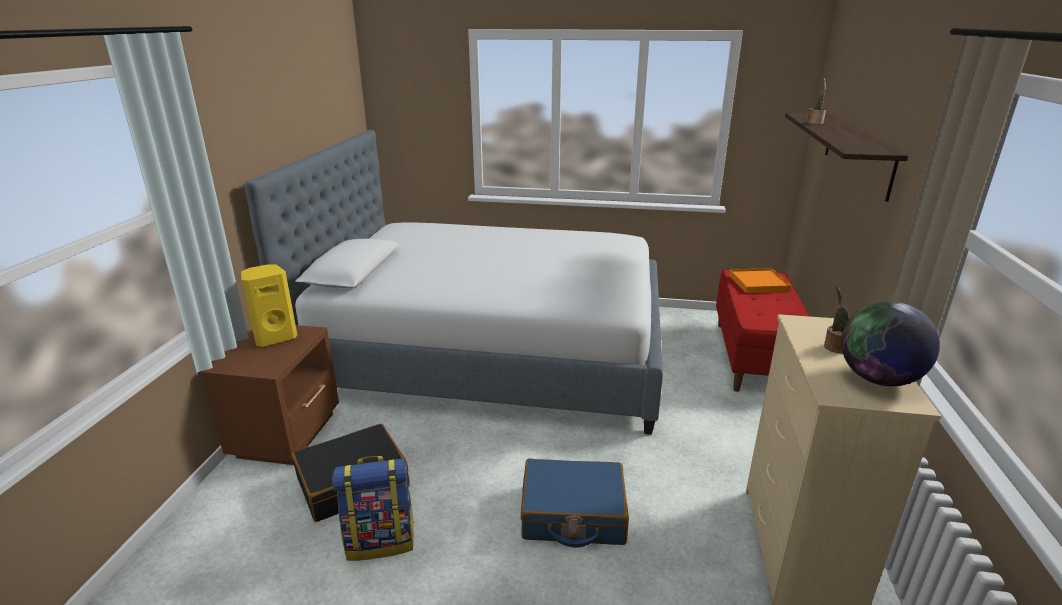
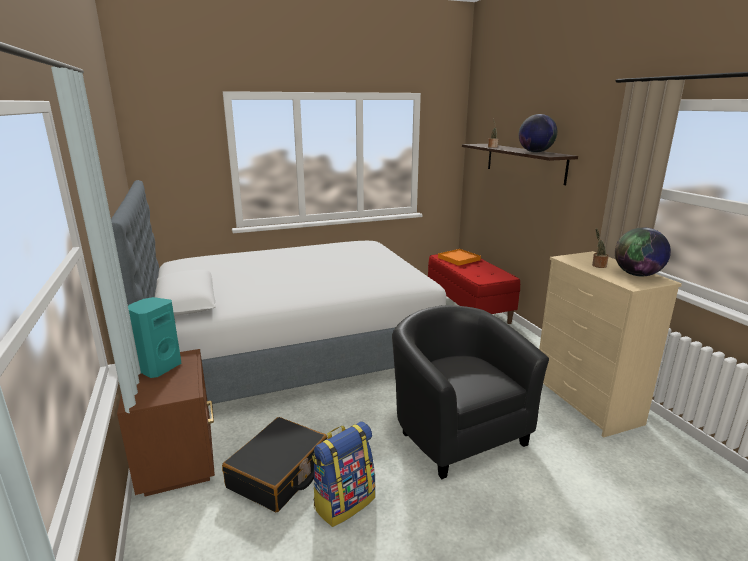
camera: 30 degrees left, 5 degrees down
yellow speaker [241,265,297,347] -> turquoise speaker [128,297,181,378]
blue suitcase [521,458,629,548] -> black armchair [392,305,549,479]
none -> globe [519,114,557,153]

